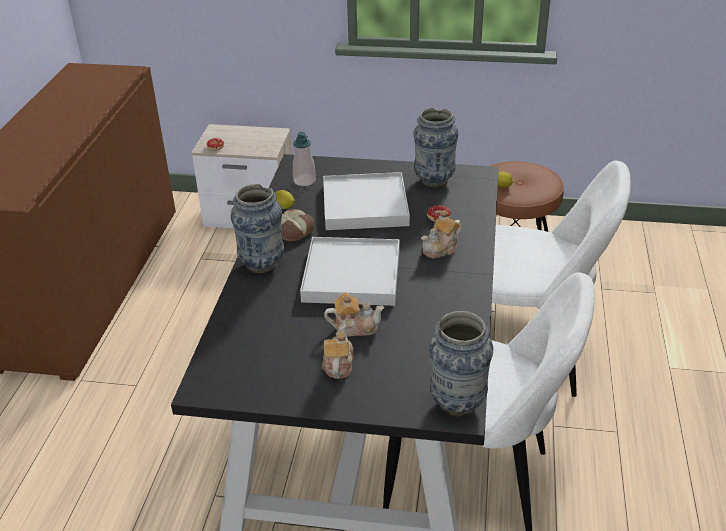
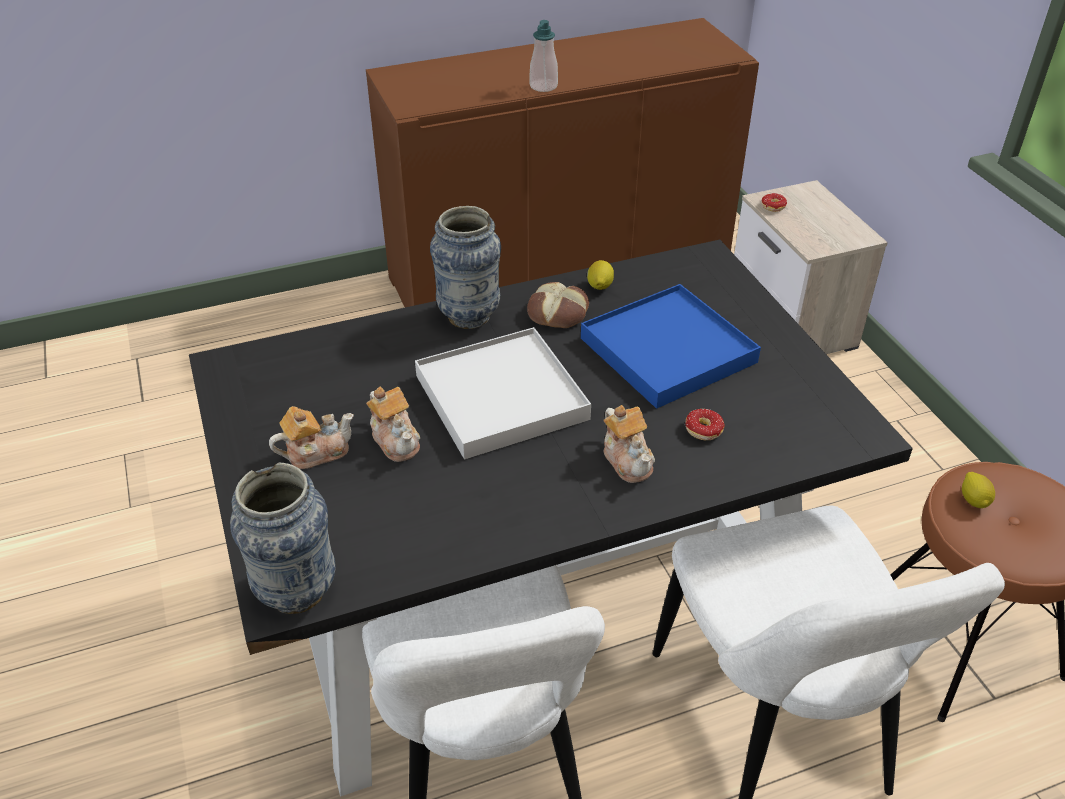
camera: 60 degrees right, 5 degrees up
soap dispenser [293,132,316,186] -> soap dispenser moved to [530,20,558,92]
white tray [323,172,410,230] -> blue tray [581,284,761,409]
vase [413,108,458,187] -> none
teapot [421,210,462,258] -> teapot turned 135 degrees counterclockwise [604,405,655,483]

